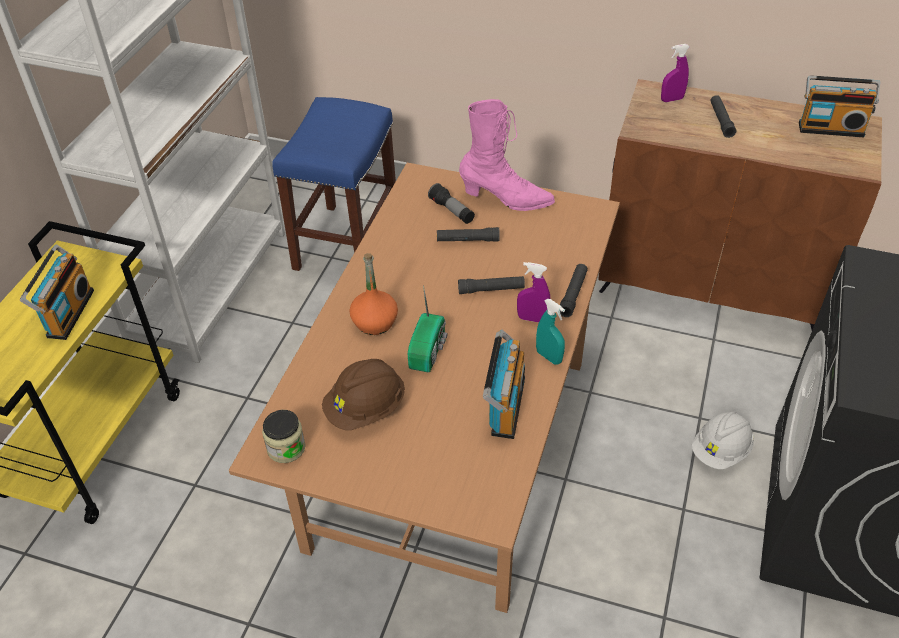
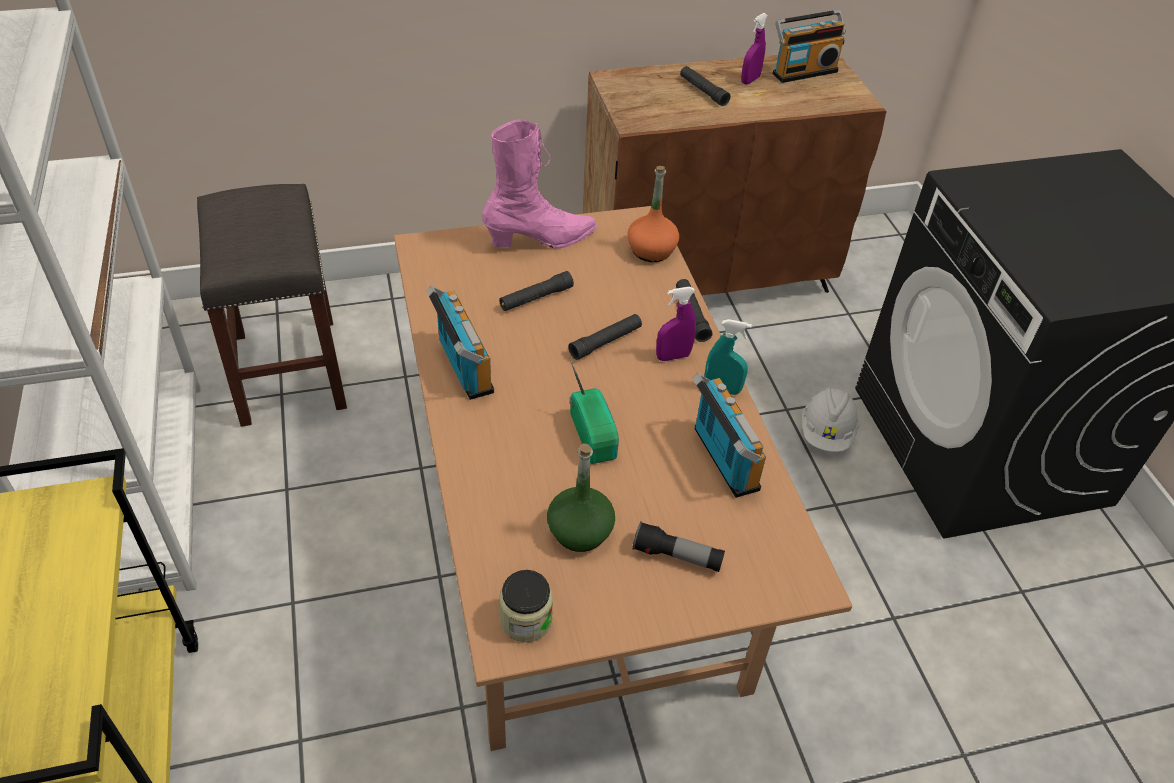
camera: 35 degrees left, 0 degrees up
radio [20,244,94,340] -> radio moved to [426,285,494,400]
blue stool [273,97,396,271] -> grey stool [197,184,347,427]
brown hard hat [322,359,405,430] -> green bottle [547,443,615,552]
orange bottle [350,253,398,335] -> orange bottle moved to [627,166,679,262]
flashlight [428,183,475,224] -> flashlight moved to [632,521,725,572]
purple spray bottle [661,44,690,102] -> purple spray bottle moved to [741,13,768,85]

